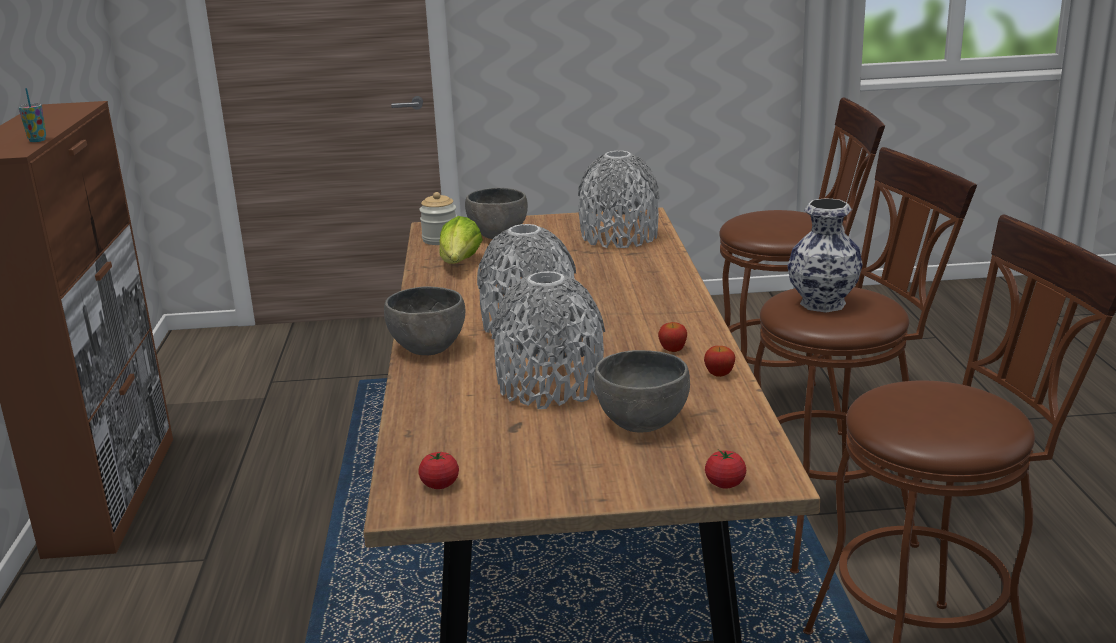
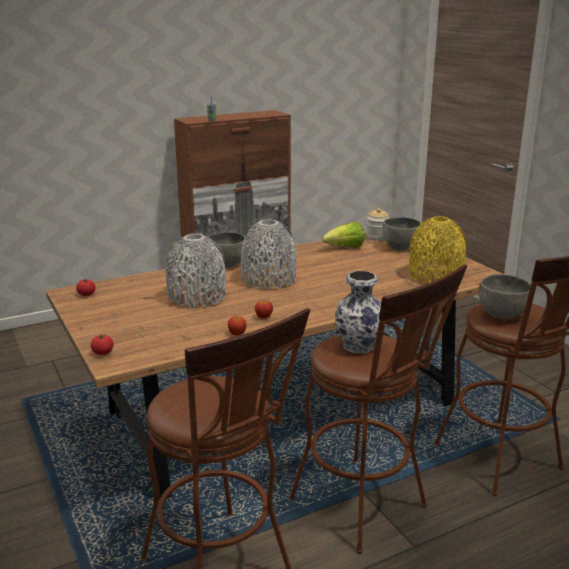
camera: 65 degrees right, 0 degrees up
grey vase [578,151,660,248] -> yellow vase [409,216,467,283]
grey bowl [594,350,690,432] -> grey bowl moved to [479,274,531,319]

